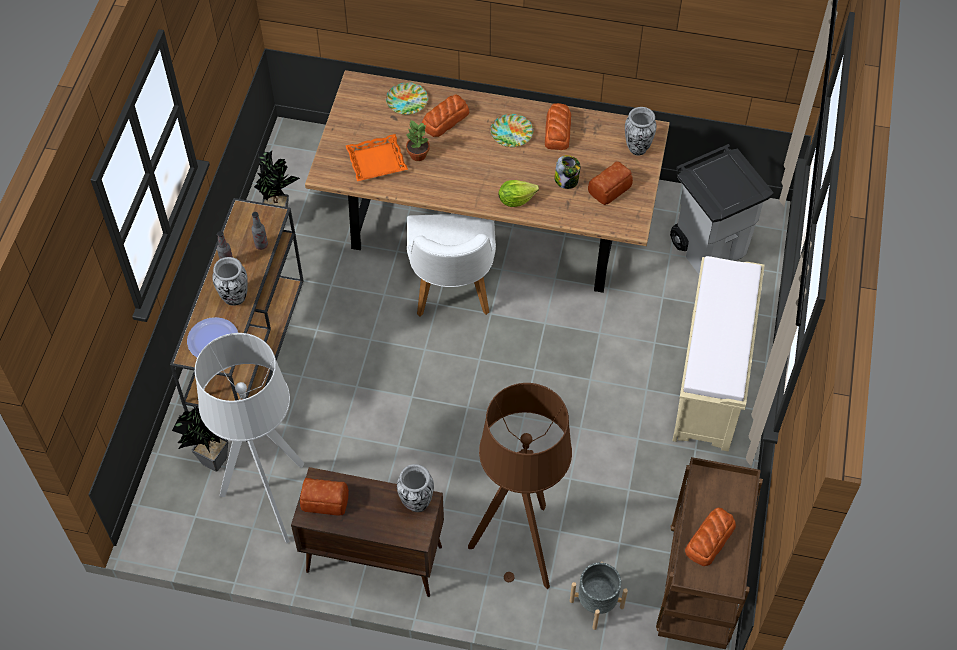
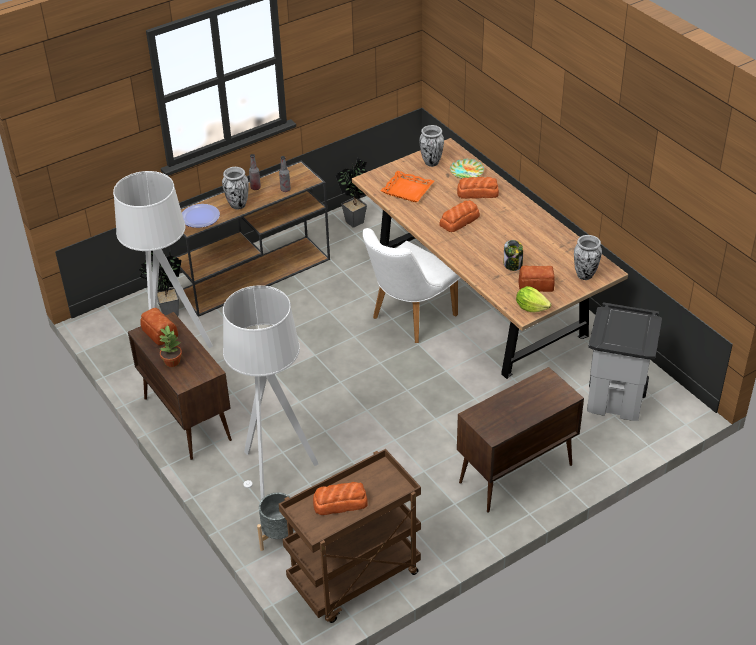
camera: 45 degrees right, 15 degrees down
vase [397,464,434,512] -> vase moved to [419,125,444,167]
potted plant [406,120,430,161] -> potted plant moved to [159,325,182,367]
brown floor lamp [468,383,572,589] -> grey floor lamp [223,285,319,500]
plate [490,114,534,147] -> none
lettuce [498,180,539,207] -> lettuce moved to [516,286,552,313]
bread [545,103,571,150] -> bread moved to [439,200,480,232]
beige bench [672,256,765,452] -> brown cabinet [457,367,584,513]

